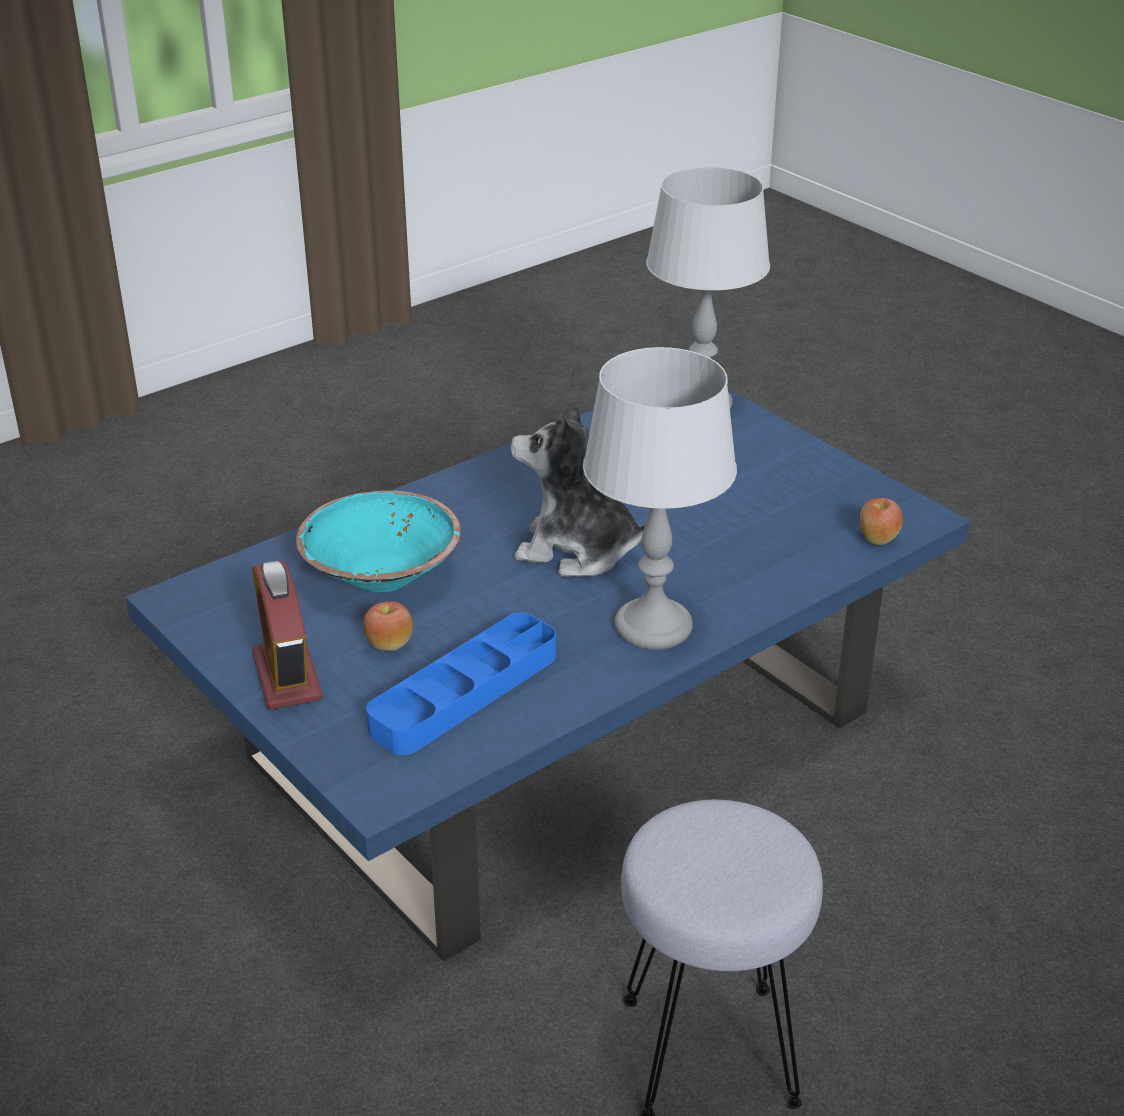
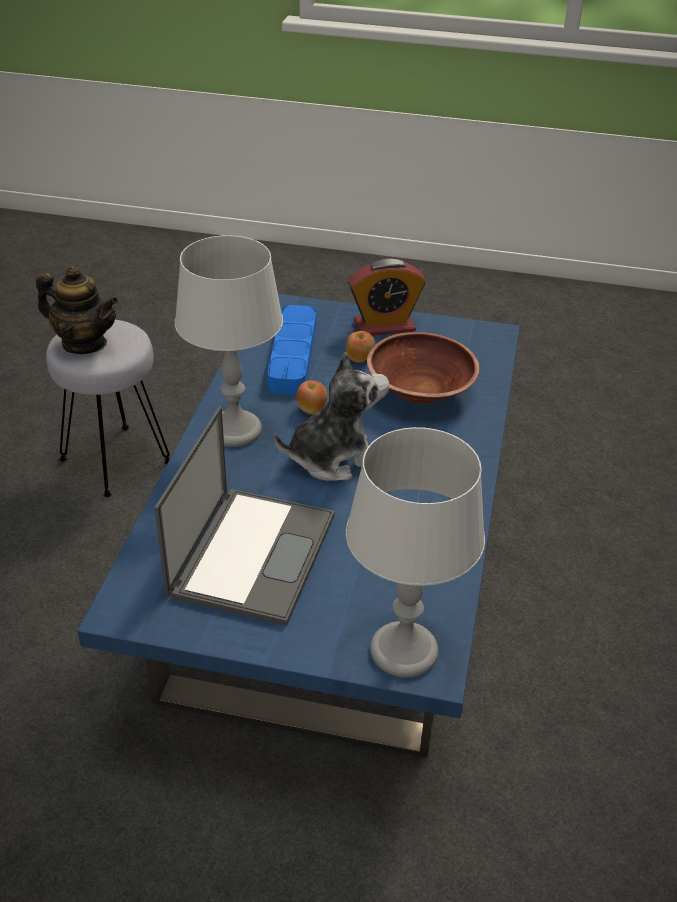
camera: 140 degrees right, 5 degrees up
alarm clock [252,561,323,710] -> alarm clock turned 135 degrees clockwise [348,259,426,336]
turquoise bowl [296,491,461,592] -> brown bowl [367,332,480,404]
apple [860,498,903,545] -> apple moved to [297,380,327,414]
none -> teapot [36,266,119,354]
none -> laptop [154,406,335,626]

